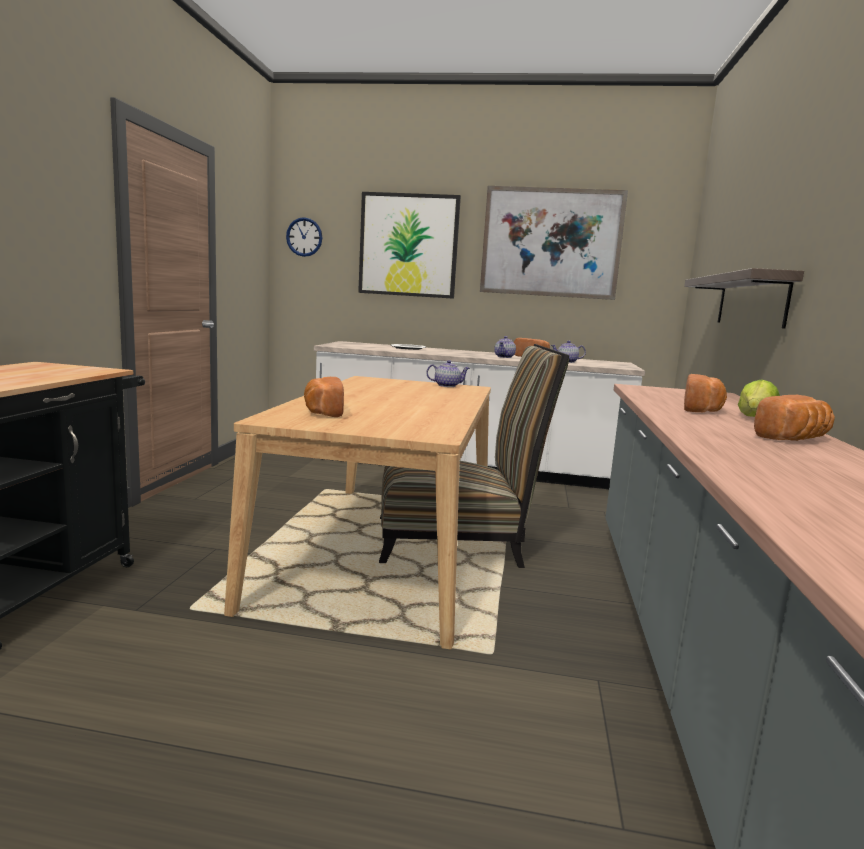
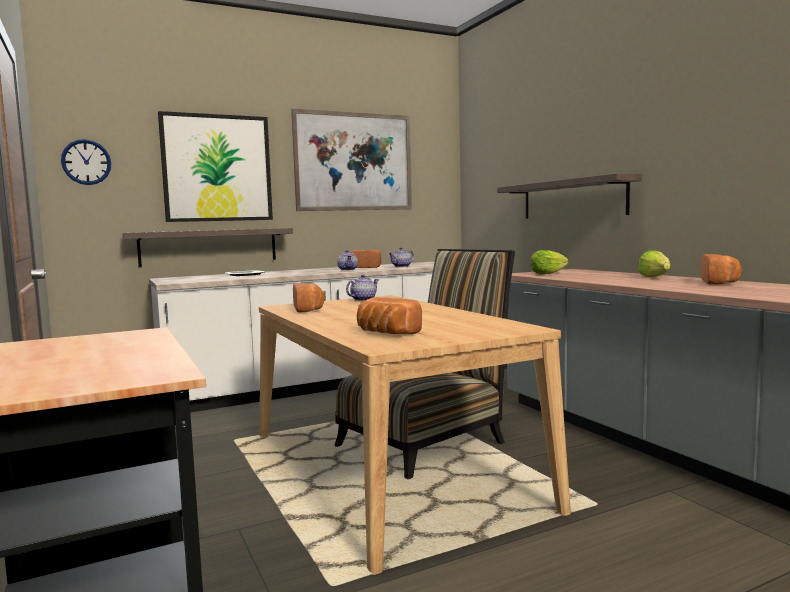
camera: 35 degrees left, 5 degrees down
bread [684,374,727,412] -> bread moved to [293,283,325,313]
none -> shelf [122,228,293,267]
none -> lettuce [530,250,569,274]

